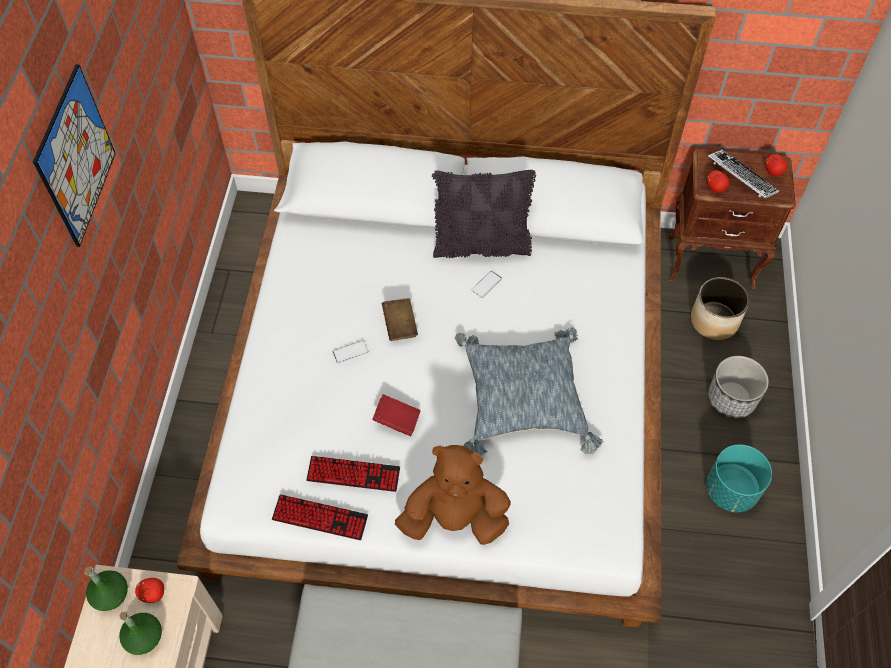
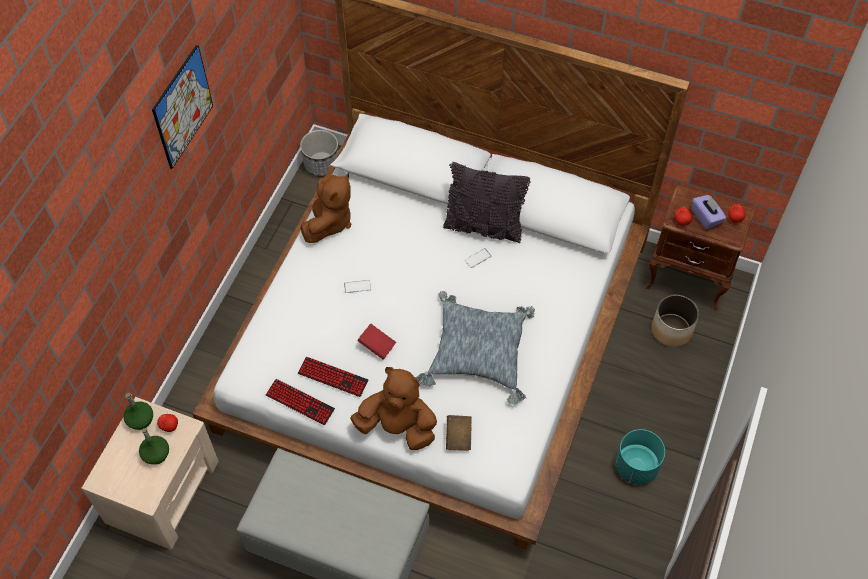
camera: 15 degrees right, 0 degrees up
brown book [382,298,418,341] -> brown book moved to [446,415,472,451]
keyboard [708,150,779,199] -> purple tissue box [692,195,726,229]
planter [708,356,769,419] -> planter moved to [300,130,339,177]
none -> brown plush toy [301,173,351,243]

